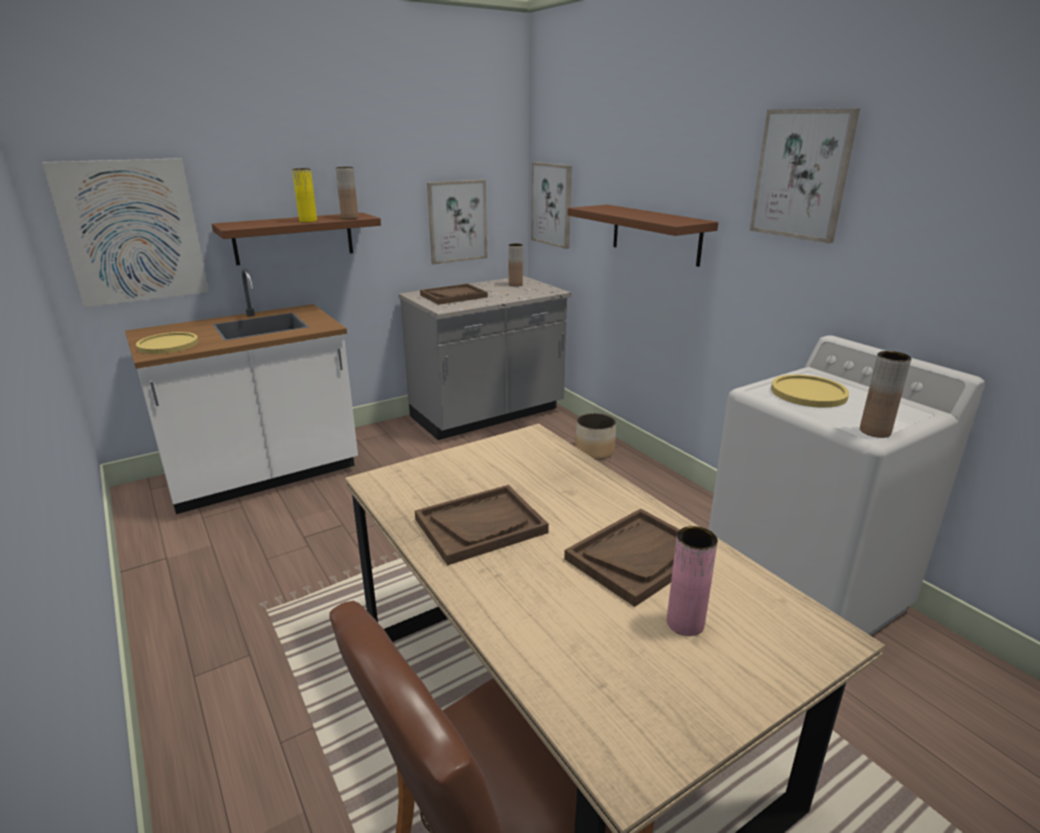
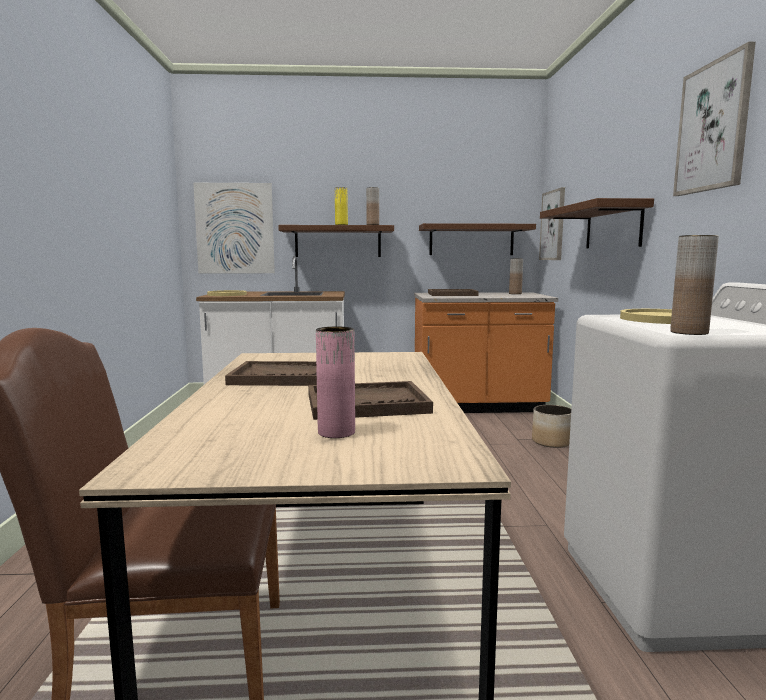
camera: 30 degrees right, 15 degrees down
grey counter [399,276,572,440] -> orange counter [414,292,558,413]
picture [427,180,487,265] -> brown shelf [419,223,536,255]

